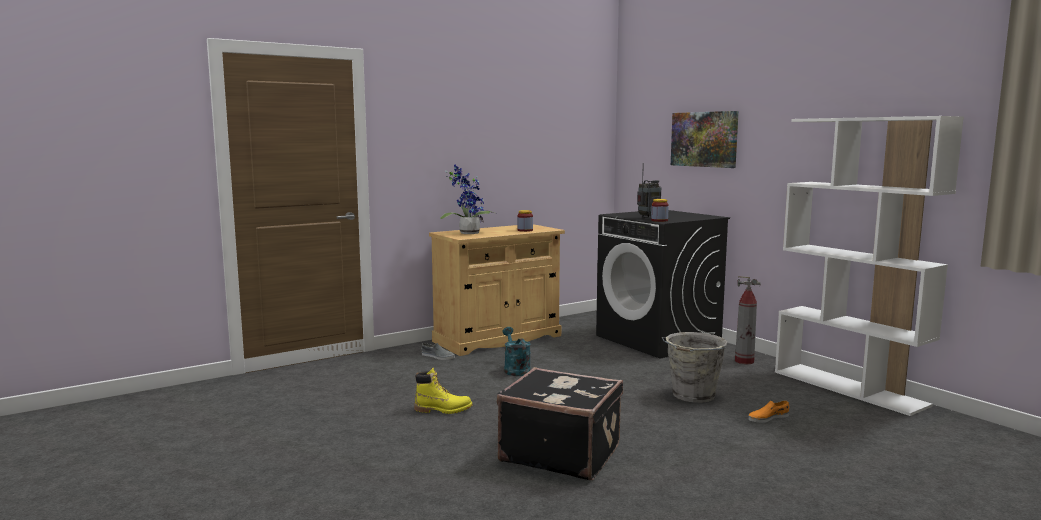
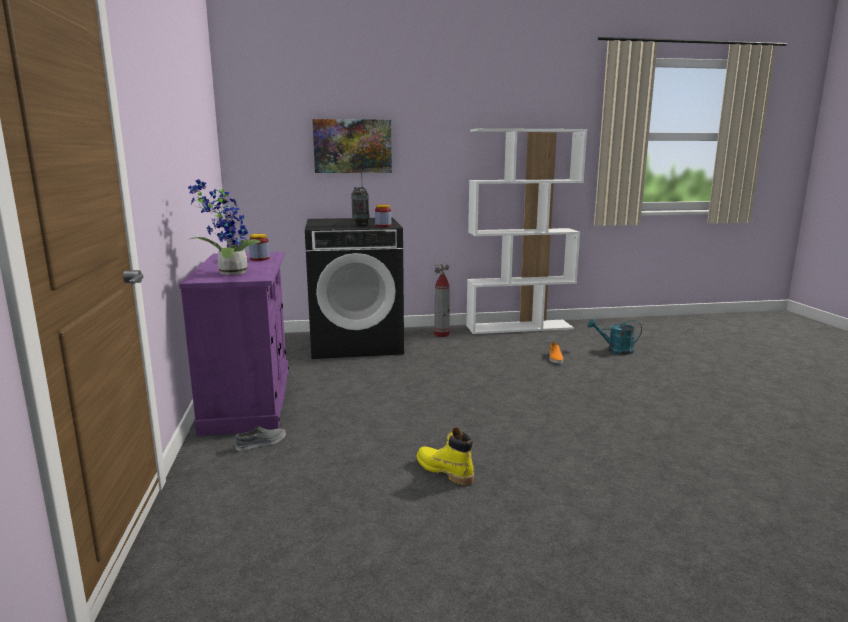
camera: 65 degrees left, 5 degrees up
yellow boot [414,368,473,414] -> yellow boot turned 75 degrees counterclockwise [416,427,474,485]
beige cabinet [429,224,565,356] -> purple cabinet [179,252,289,436]
black suitcase [497,367,623,480] -> none
turquoise watering can [502,327,531,376] -> turquoise watering can moved to [588,318,642,355]
grey bucket [662,332,727,403] -> none

